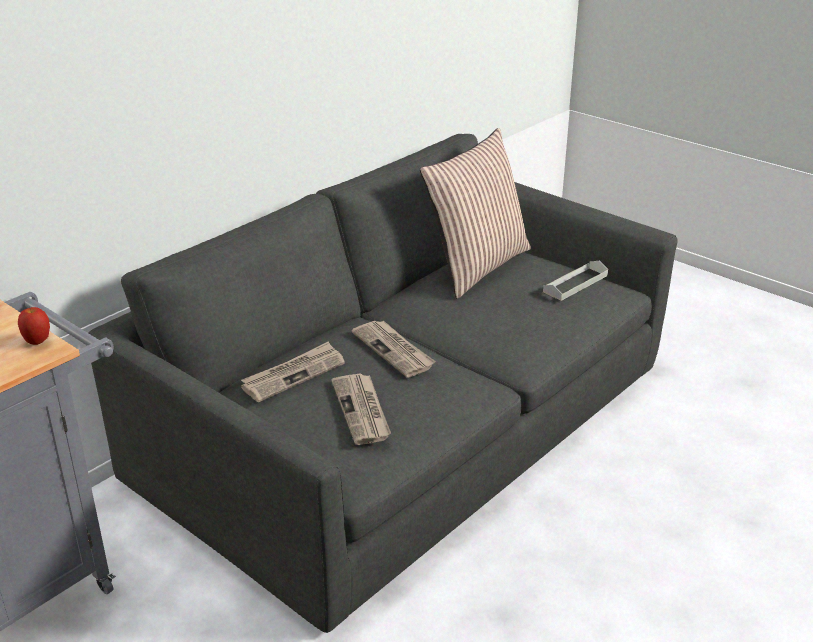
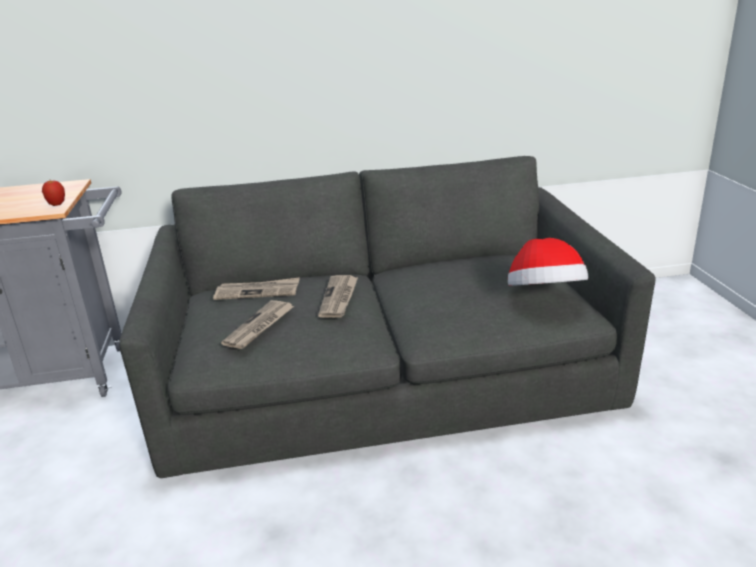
camera: 40 degrees right, 5 degrees down
pillow [420,128,531,299] -> none
grey tray [543,261,608,301] -> hat [508,238,589,286]

